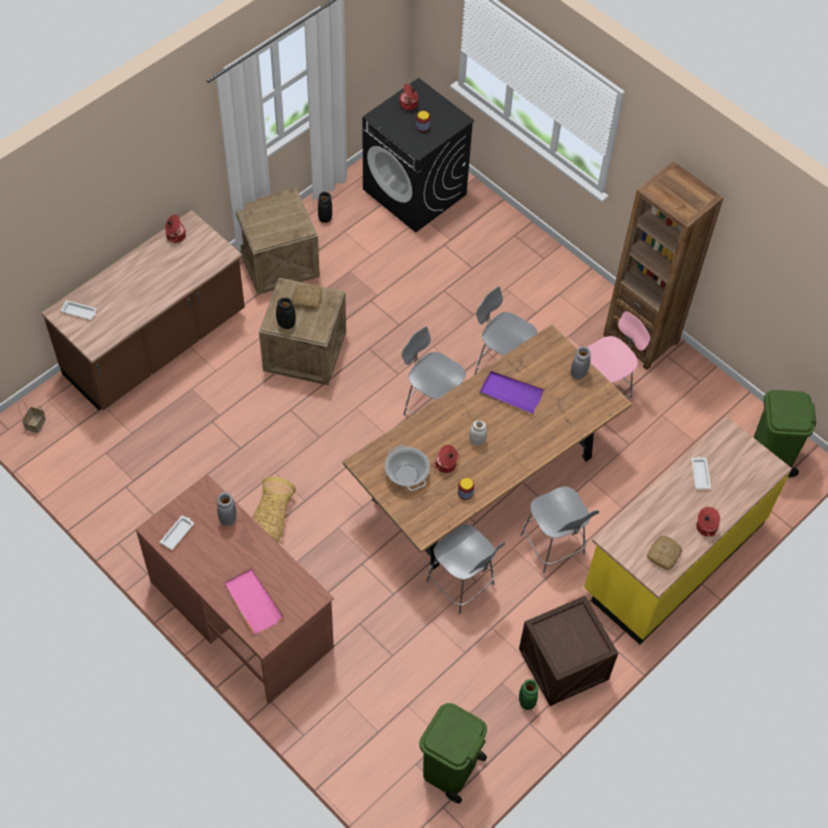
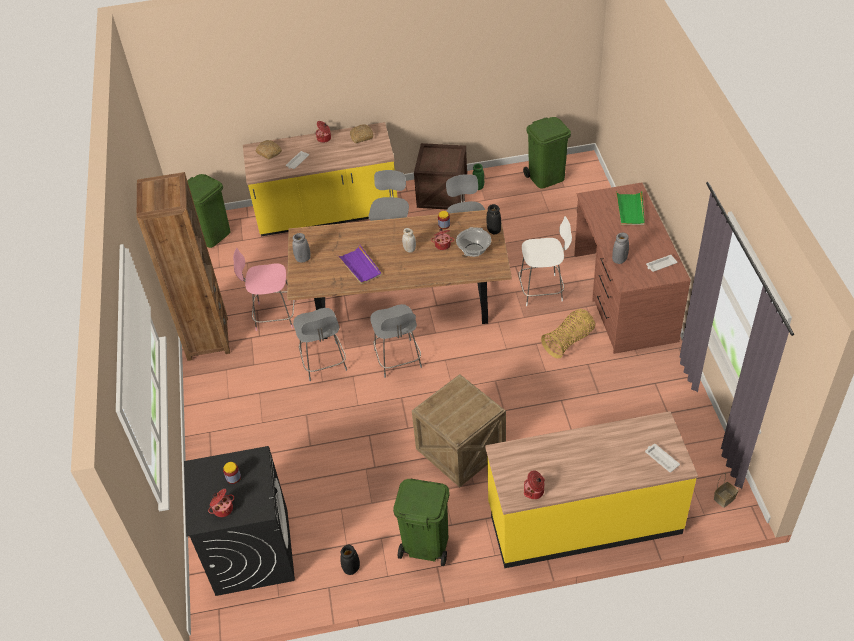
camera: 140 degrees left, 10 degrees down
brown counter [42,210,245,410] -> yellow counter [485,411,698,568]
pink tray [224,568,284,634] -> green tray [616,192,645,225]
crate [236,187,320,295] -> green trash can [393,479,449,566]
black vase [276,298,296,329] -> black vase moved to [487,204,501,234]
bread [291,285,322,309] -> bread moved to [256,140,282,159]
none -> white chair [518,216,572,306]

